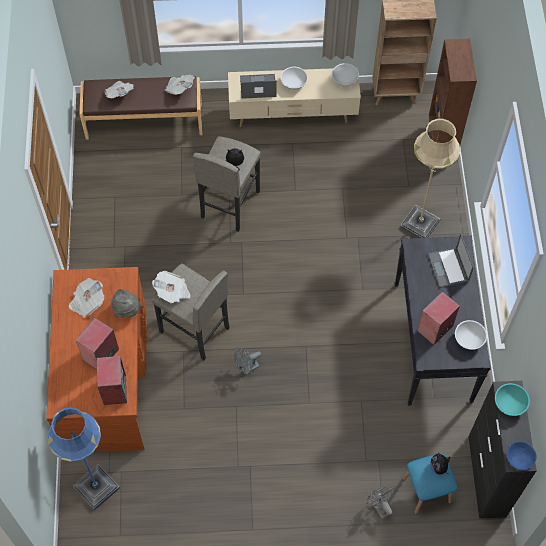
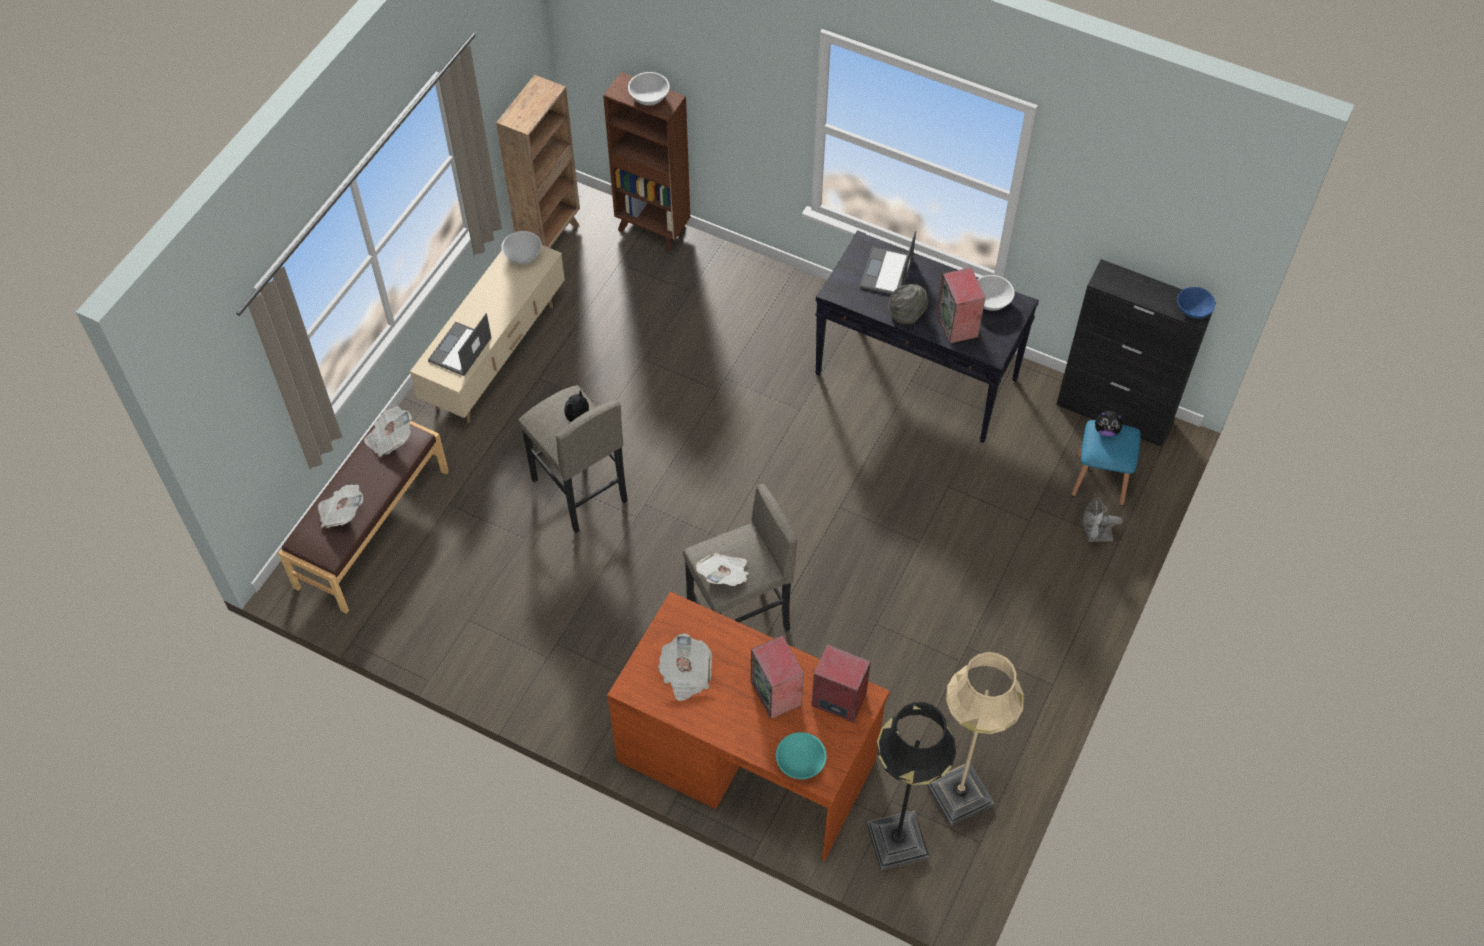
camera: 60 degrees left, 5 degrees down
blue floor lamp [48,407,120,511] -> black floor lamp [867,702,956,871]
grey hat [112,289,141,318] -> grey hat moved to [888,284,929,324]
grey fan [234,347,261,375] -> none
white bowl [281,67,308,90] -> white bowl moved to [628,72,670,105]
beige floor lamp [400,119,460,238] -> beige floor lamp moved to [926,652,1024,826]
laptop [428,234,474,288] -> laptop turned 90 degrees clockwise [860,230,916,295]
turquoise bowl [495,383,530,416] -> turquoise bowl moved to [776,732,826,779]

